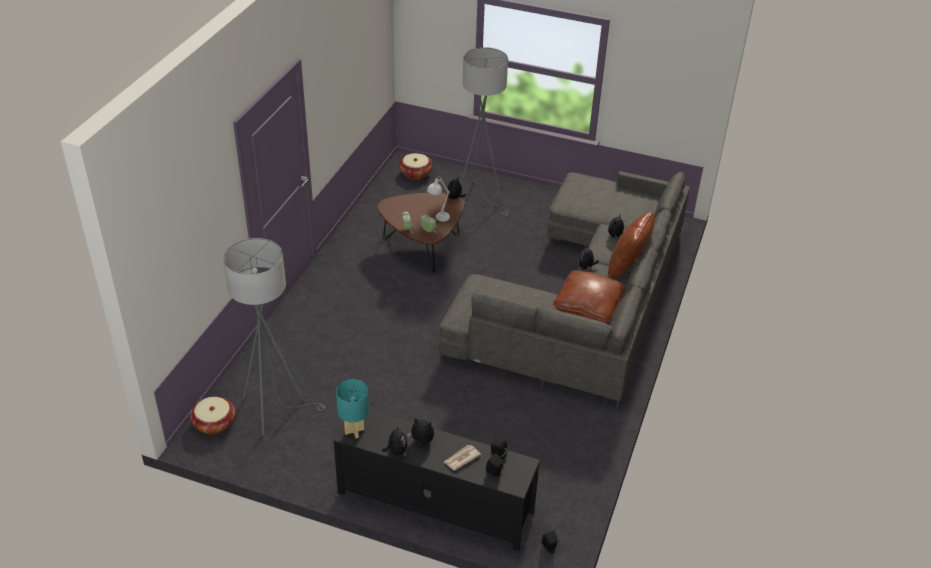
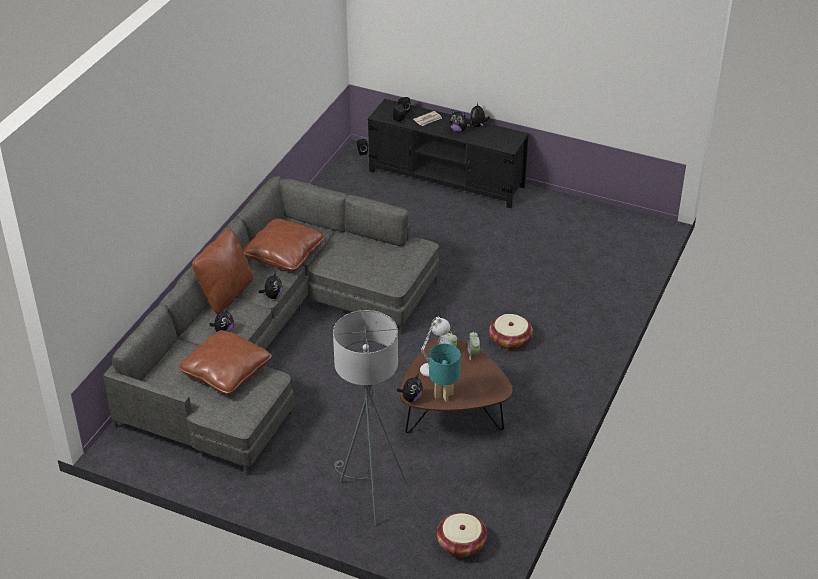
camera: 175 degrees left, 0 degrees up
basket [190,397,235,435] -> basket moved to [489,314,533,350]
grey floor lamp [223,238,325,436] -> none
turquoise table lamp [336,379,369,438] -> turquoise table lamp moved to [429,344,461,402]
none -> brown pillow [178,330,272,395]

